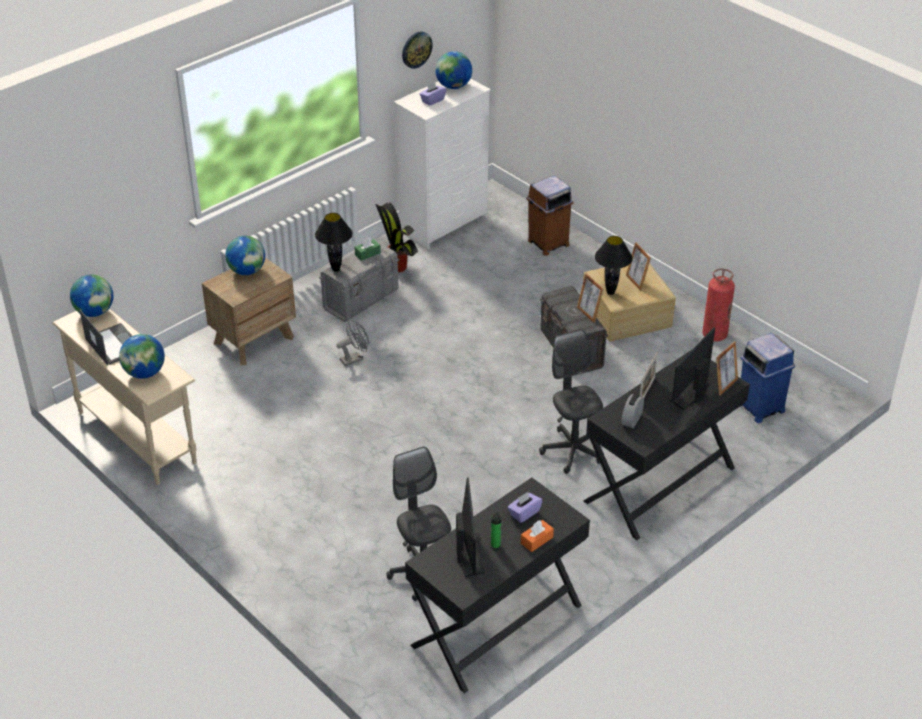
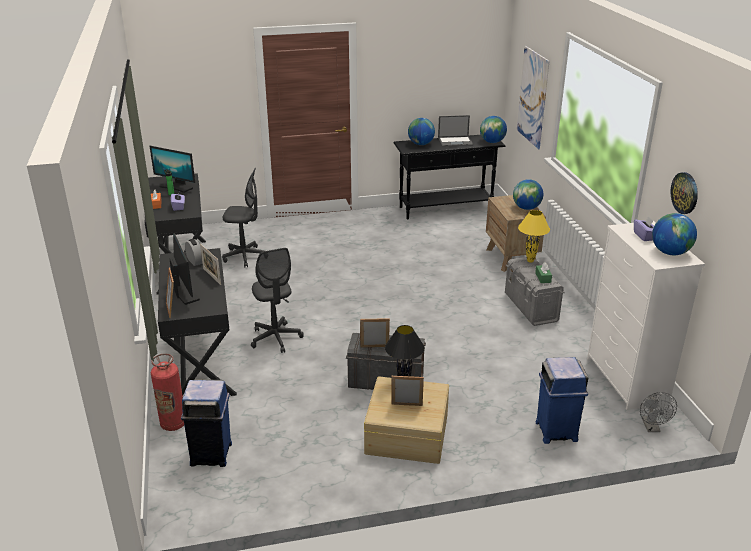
camera: 120 degrees right, 10 degrees down
beige console table [52,308,197,485] -> black console table [393,135,506,219]
black table lamp [315,213,353,272] -> yellow table lamp [518,210,550,262]
grey fan [336,320,369,366] -> grey fan moved to [640,392,677,432]
potted plant [375,202,418,273] -> none
brown trash can [526,175,573,256] -> blue trash can [536,357,589,444]
grey office chair [539,329,603,474] -> grey office chair turned 60 degrees clockwise [251,248,304,353]
fire extinguisher [702,268,735,342] -> fire extinguisher moved to [151,353,184,431]
none -> picture [517,46,549,149]

